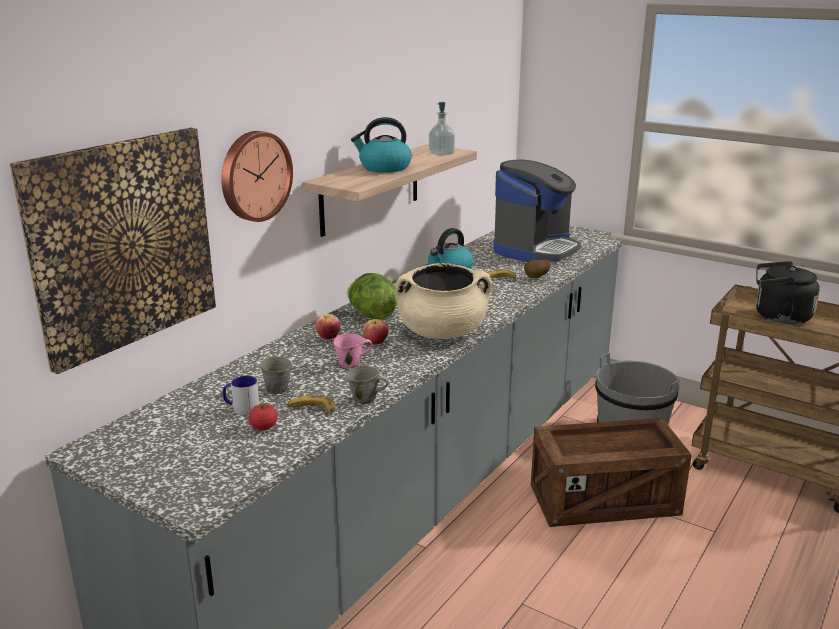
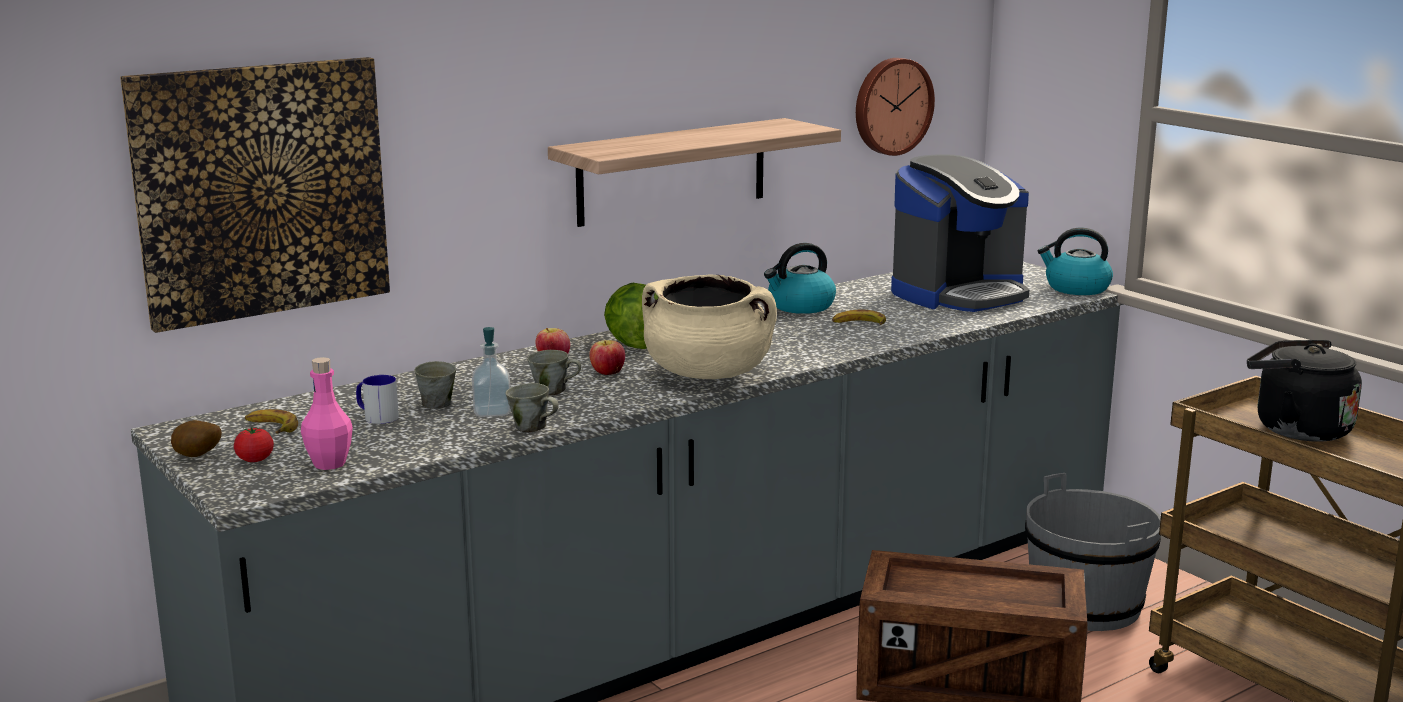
camera: 20 degrees right, 5 degrees down
wall clock [221,131,293,222] -> wall clock moved to [856,58,935,156]
tomato [248,404,278,430] -> tomato moved to [234,427,274,462]
banana [287,395,335,415] -> banana moved to [245,409,298,434]
pink mug [333,334,372,368] -> grey mug [527,350,581,396]
kettle [351,117,412,173] -> kettle moved to [1038,228,1113,295]
soap dispenser [429,102,455,156] -> soap dispenser moved to [472,327,511,417]
potato [524,260,551,278] -> potato moved to [171,420,222,457]
none -> pink bottle [301,357,353,470]

